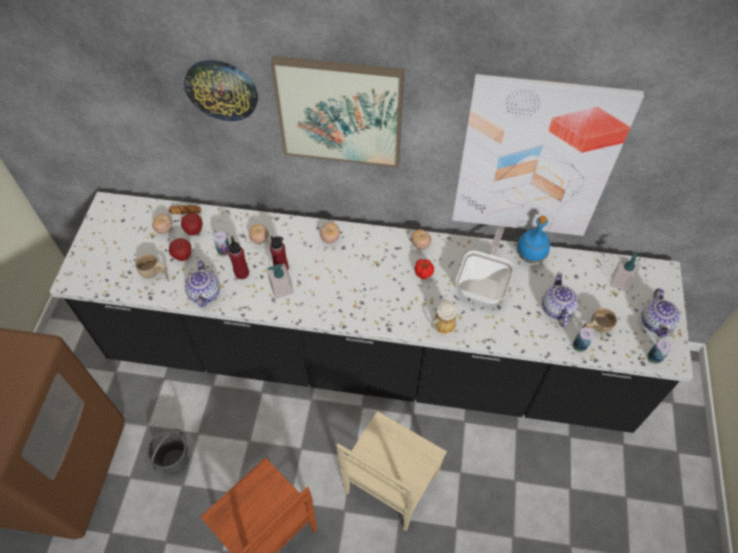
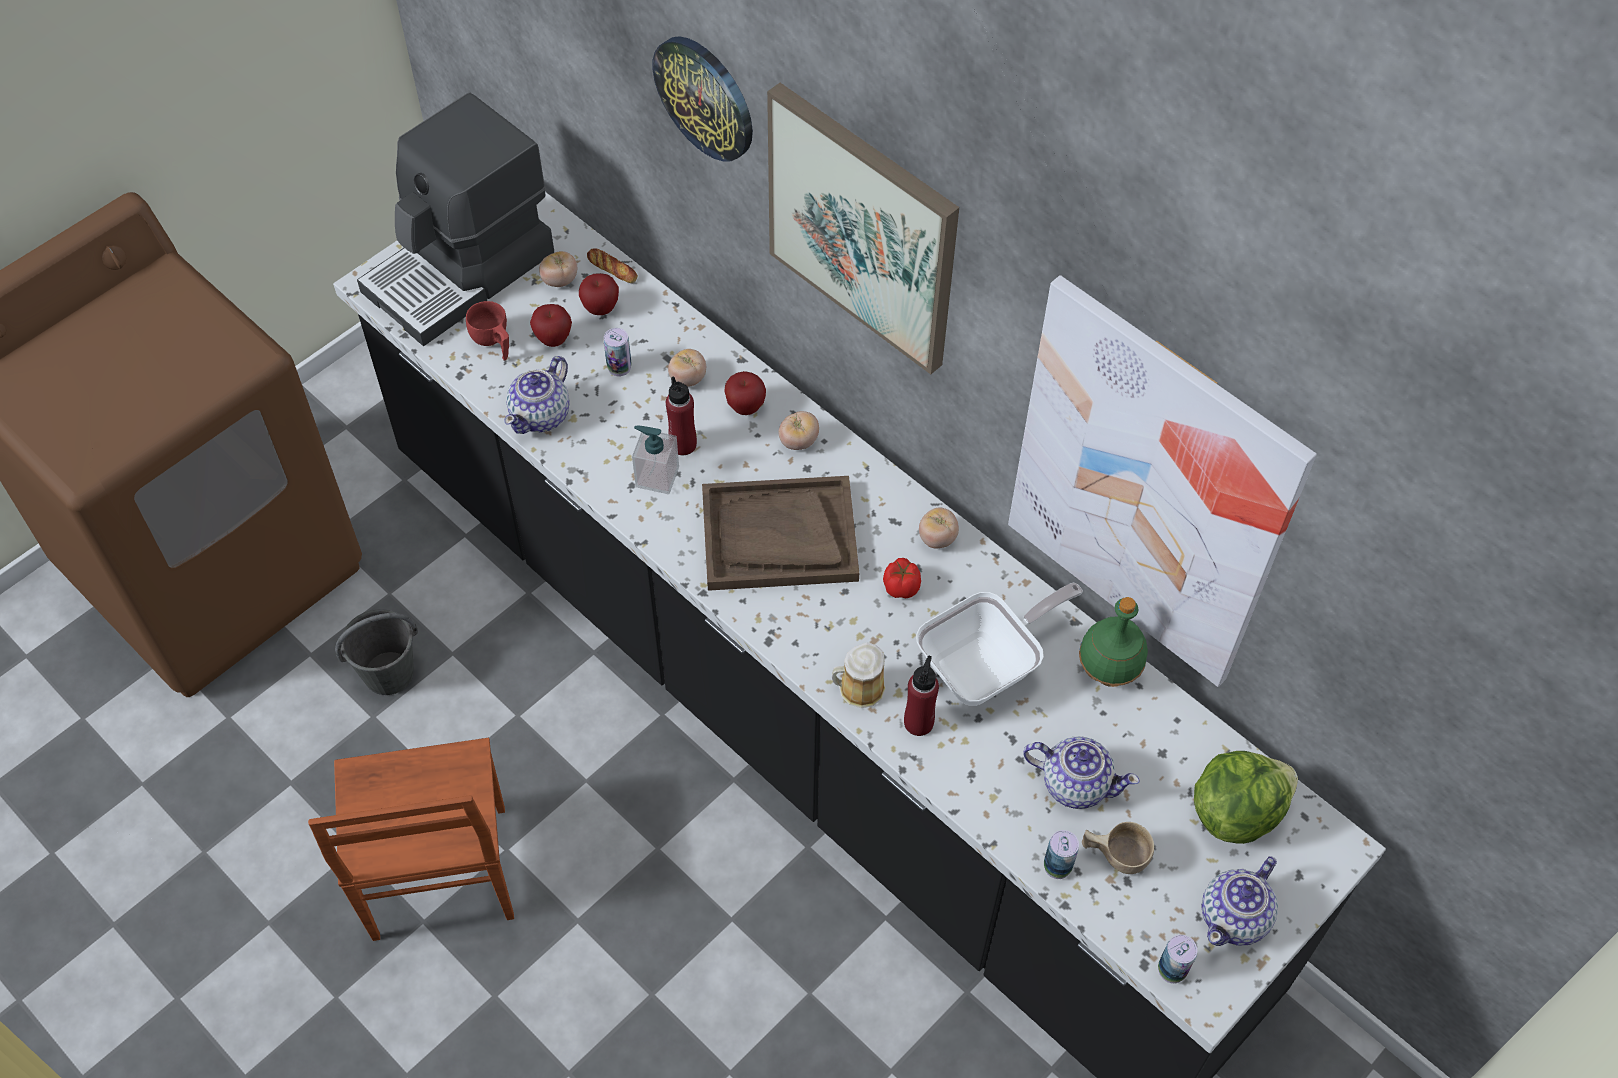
camera: 35 degrees right, 0 degrees up
beige cup [135,254,168,279] -> red cup [466,301,509,360]
red bottle [228,236,249,279] -> red bottle moved to [904,656,939,736]
beige chair [336,411,447,531] -> none
blue bottle [516,216,550,263] -> green bottle [1079,597,1148,687]
teapot [542,272,578,327] -> teapot turned 75 degrees clockwise [1023,736,1139,809]
soap dispenser [609,251,641,292] -> lettuce [1194,751,1298,844]
none -> coffee machine [357,93,554,346]
none -> brown tray [702,476,859,591]
none -> apple [724,371,766,415]

